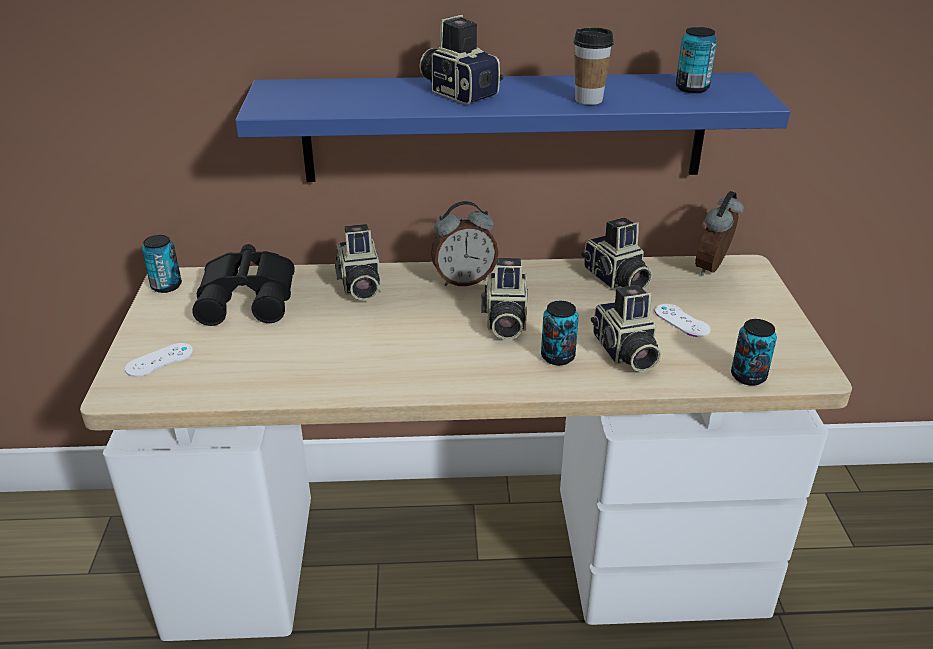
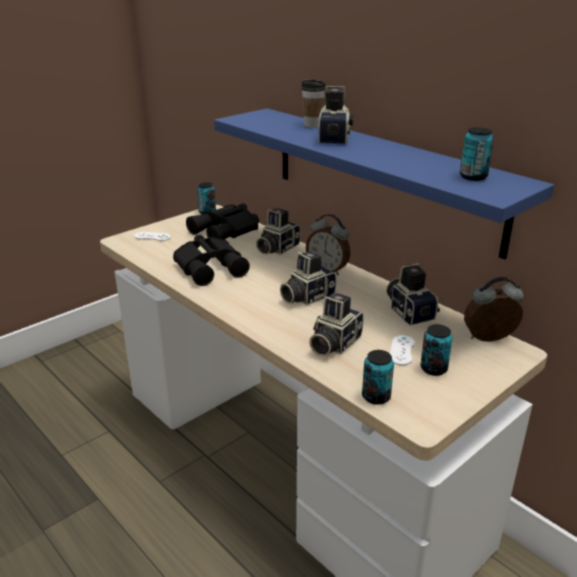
camera: 50 degrees right, 5 degrees down
can [541,301,579,365] -> can moved to [420,324,453,376]
cup [573,28,614,105] -> cup moved to [301,80,326,128]
camera [581,218,652,290] -> camera turned 135 degrees clockwise [386,263,440,326]
none -> black binoculars [173,235,250,286]

